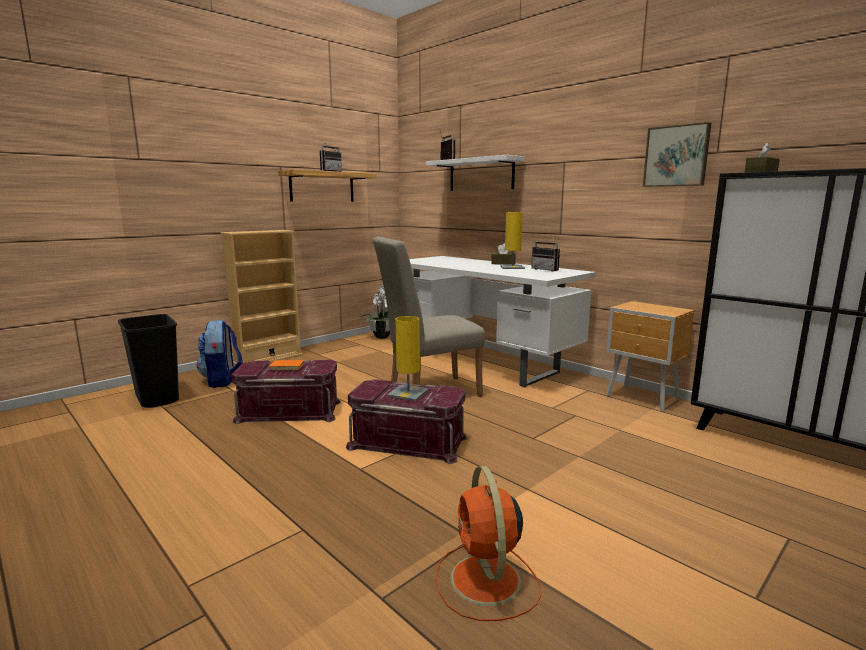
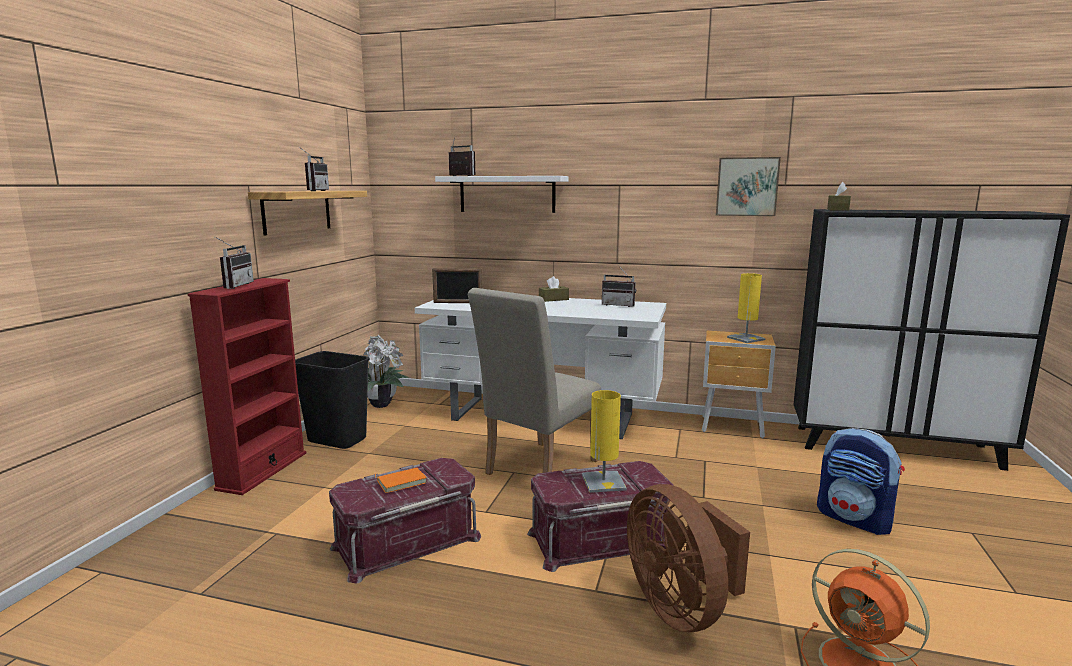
camera: 30 degrees left, 0 degrees up
black trash can [118,314,179,408] -> black trash can moved to [295,351,370,449]
backpack [197,319,243,388] -> backpack moved to [817,428,905,535]
beige bookcase [220,230,303,365] -> red bookcase [187,278,307,495]
yellow table lamp [500,212,525,269] -> yellow table lamp moved to [727,273,765,343]
none -> radio [215,237,254,289]
none -> picture frame [432,268,482,303]
none -> brown fan [627,484,750,632]

